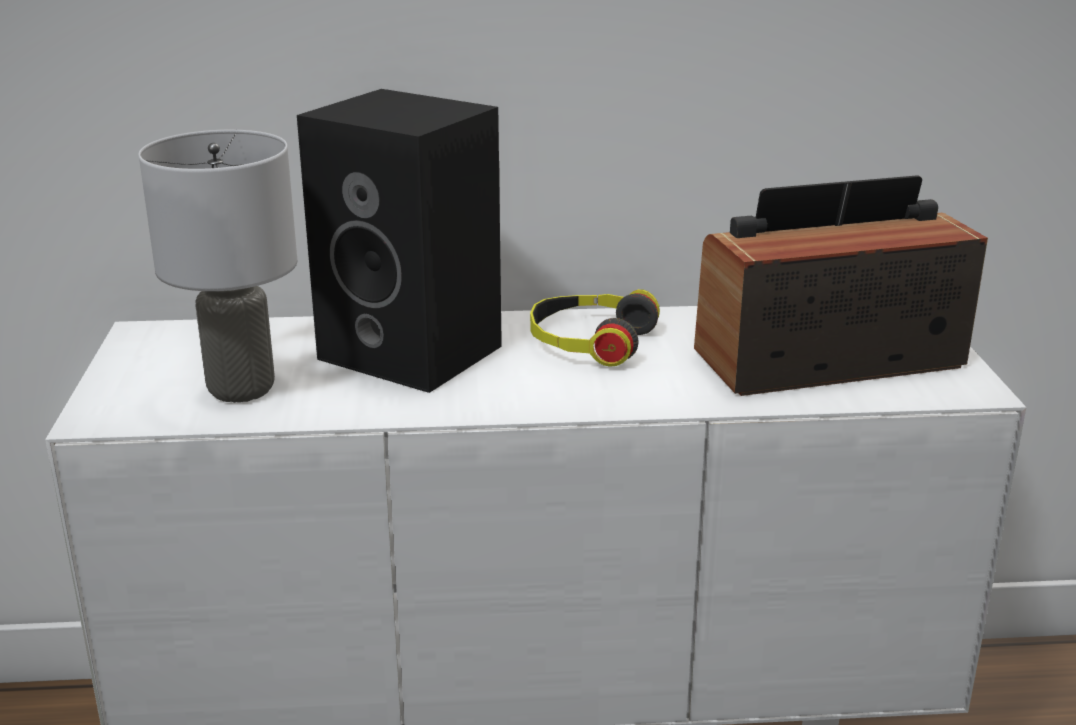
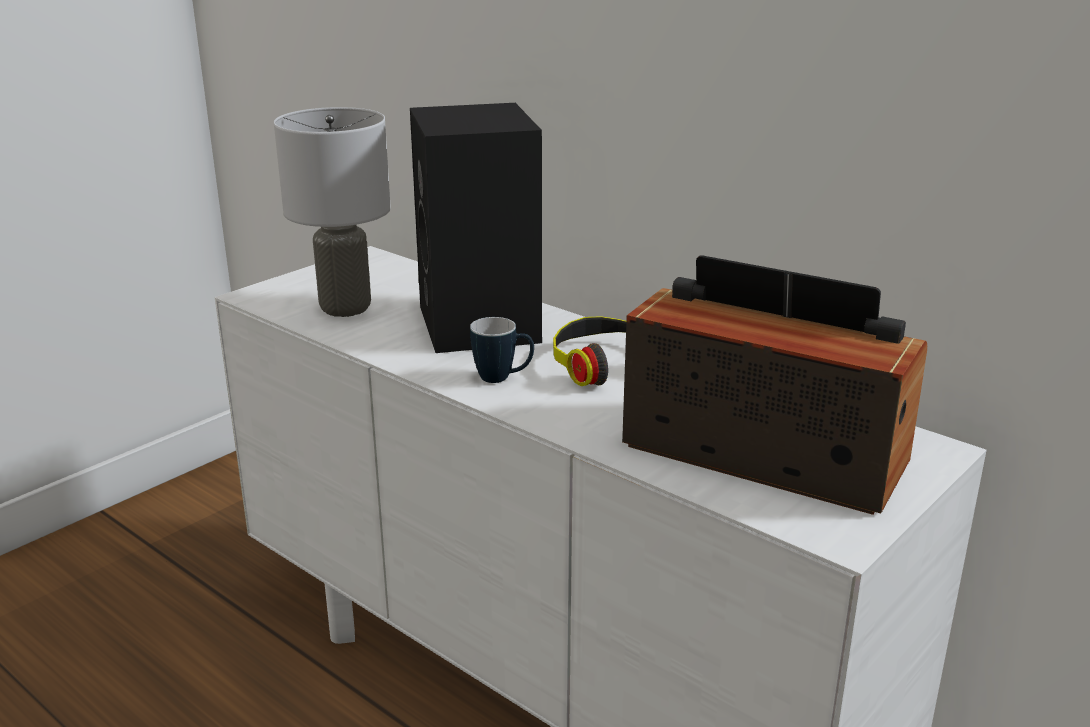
camera: 45 degrees right, 0 degrees up
none -> mug [470,317,534,383]

